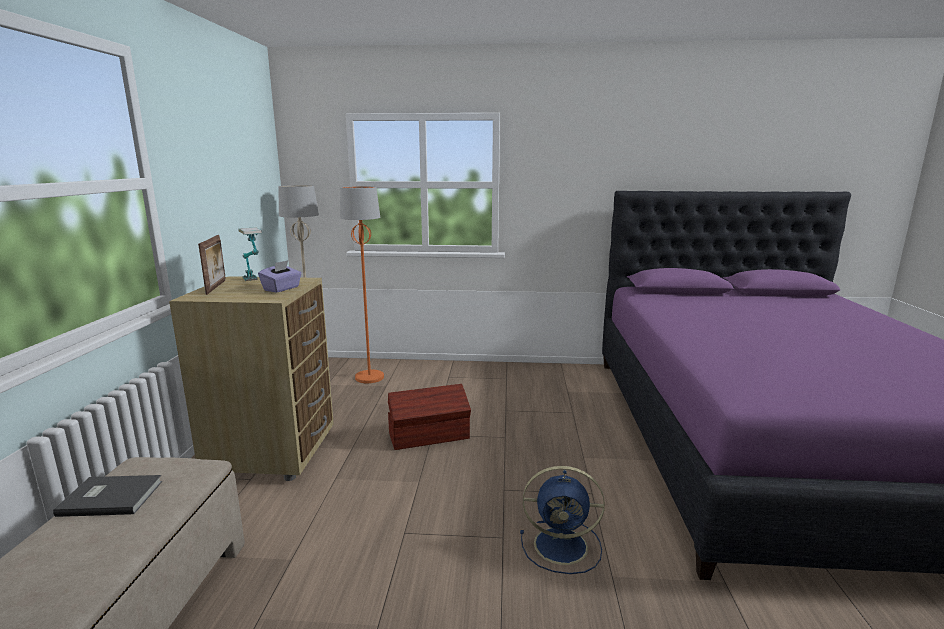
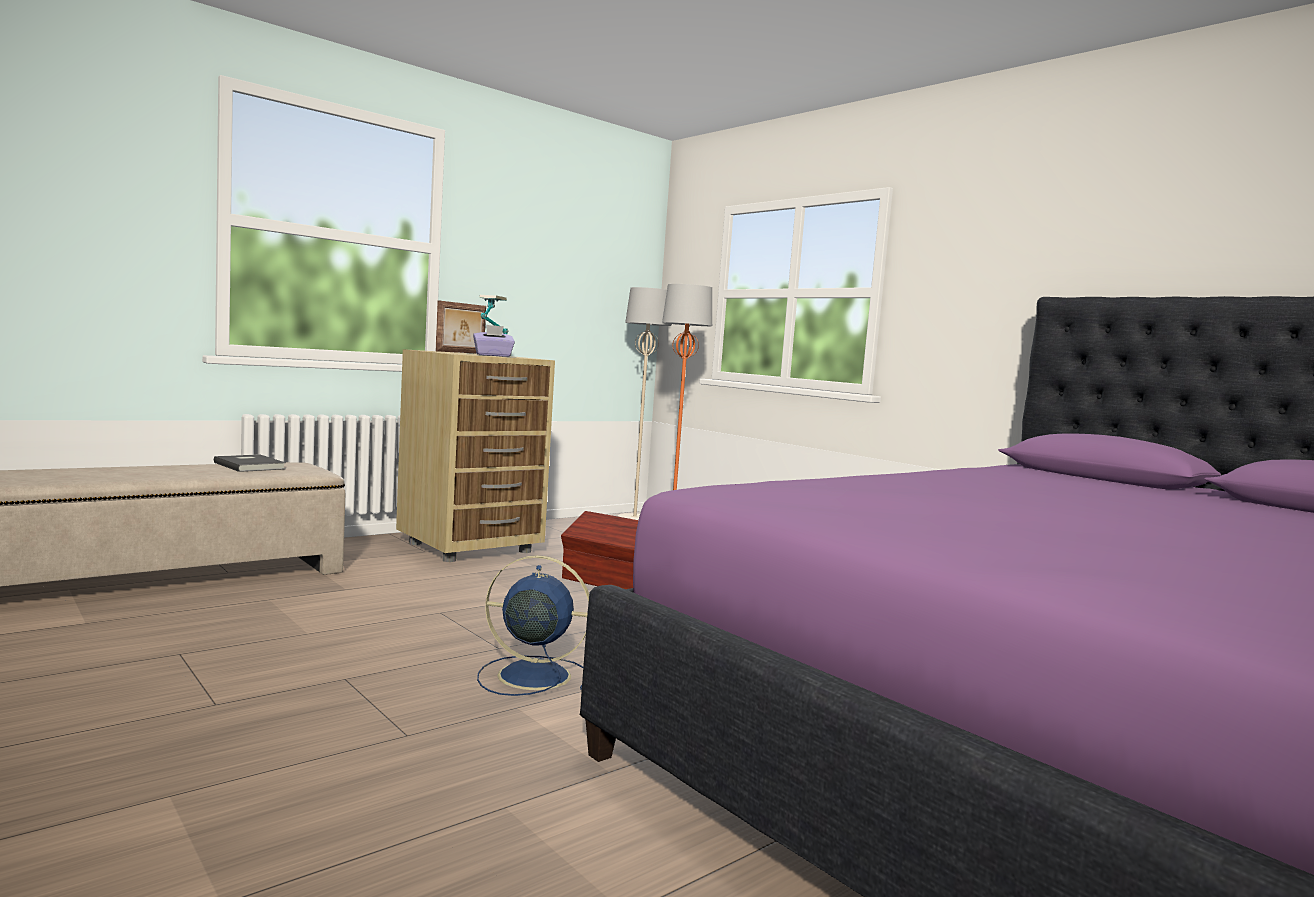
camera: 45 degrees right, 10 degrees down
blue fan [520,466,605,574] -> blue fan turned 135 degrees clockwise [477,555,589,696]

